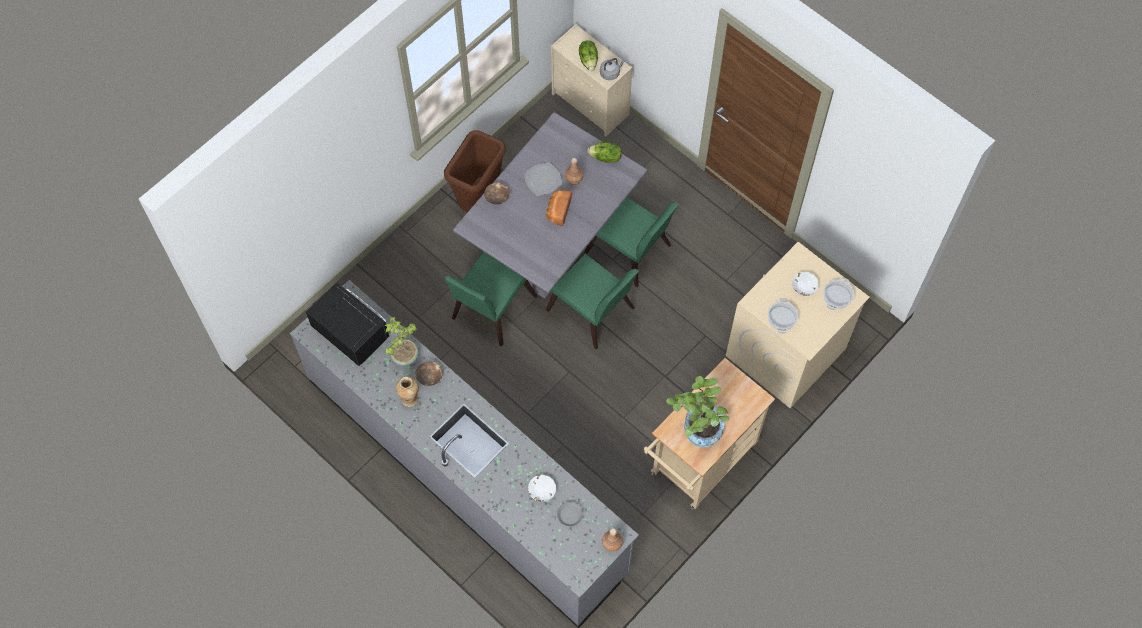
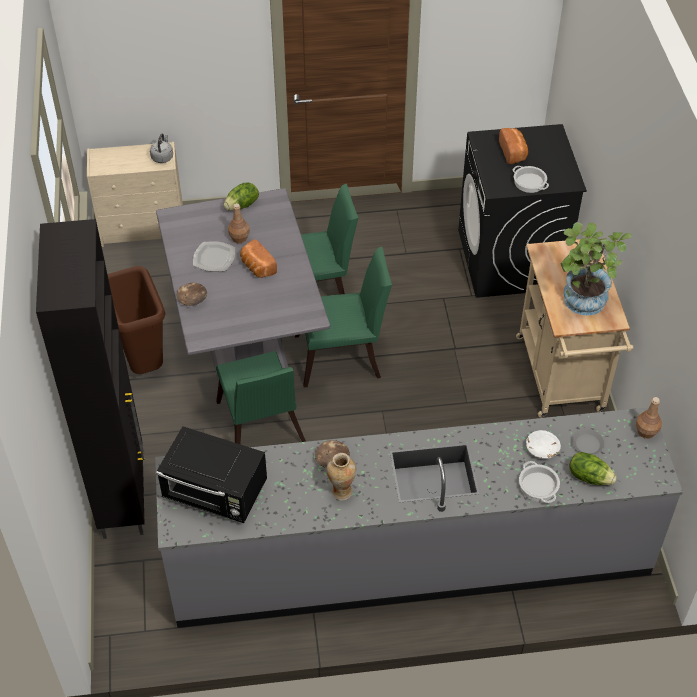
camera: 50 degrees left, 15 degrees down
black microwave [306,282,389,366] -> black microwave turned 150 degrees counterclockwise [156,426,267,523]
potted plant [384,317,419,366] -> none
lettuce [579,40,598,71] -> lettuce moved to [569,452,617,485]
beige washing machine [726,242,870,408] -> black washing machine [458,124,587,298]
white bowl [792,272,819,296] -> bread [499,128,528,164]
cooking pot [823,277,854,310] -> cooking pot moved to [519,461,560,503]
none -> black cabinet [36,219,144,539]

